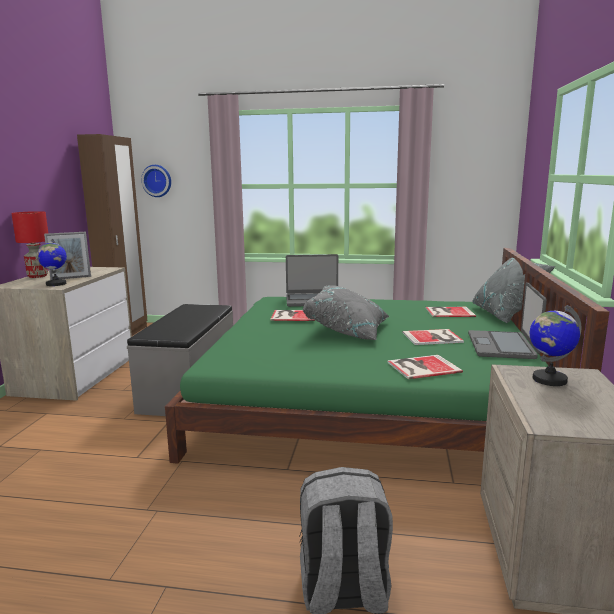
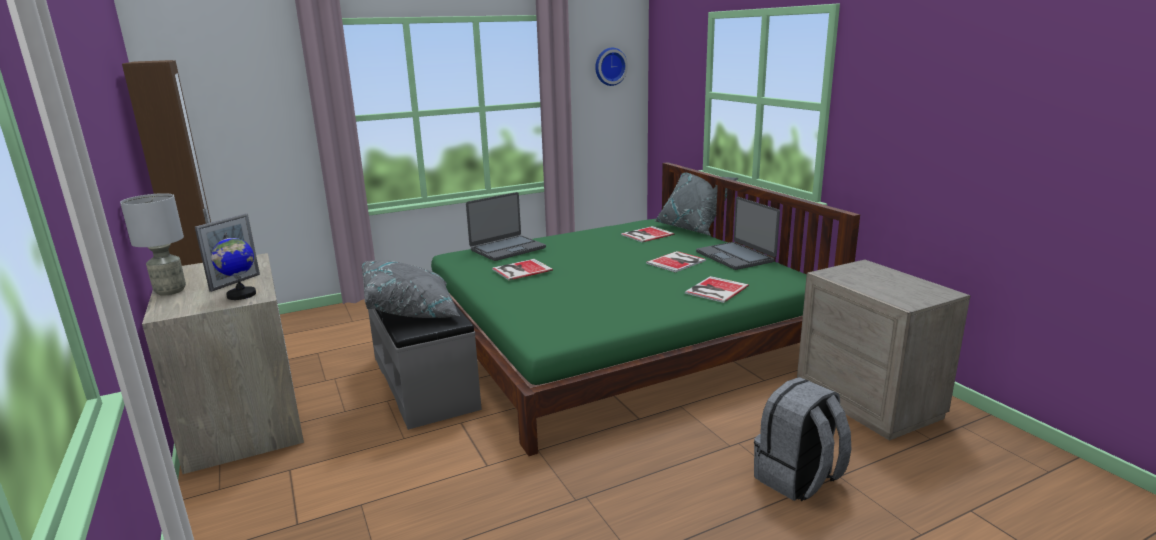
camera: 35 degrees left, 5 degrees up
red table lamp [11,211,48,278] -> grey table lamp [120,193,186,296]
wall clock [141,165,171,197] -> wall clock moved to [595,48,628,86]
grey pillow [302,285,390,340] -> grey pillow moved to [362,260,460,318]
globe [530,305,581,386] -> none

